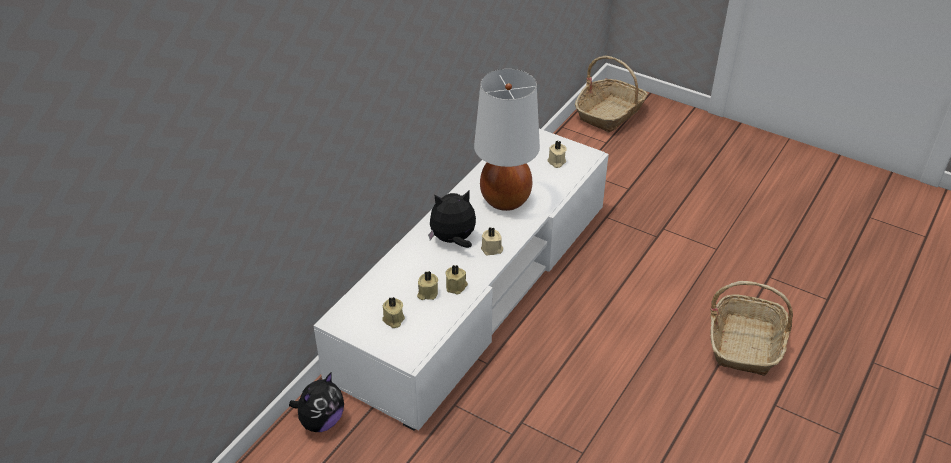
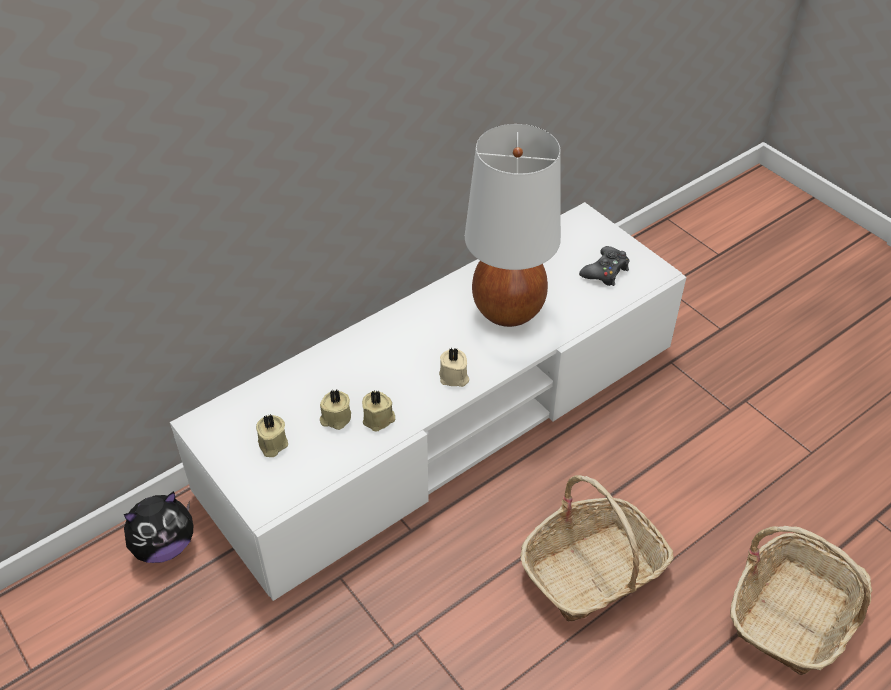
camera: 20 degrees right, 5 degrees up
plush toy [428,190,476,248] -> none
beige candle [547,140,566,168] -> black game controller [579,246,630,286]
basket [575,56,648,132] -> basket moved to [520,475,674,621]

